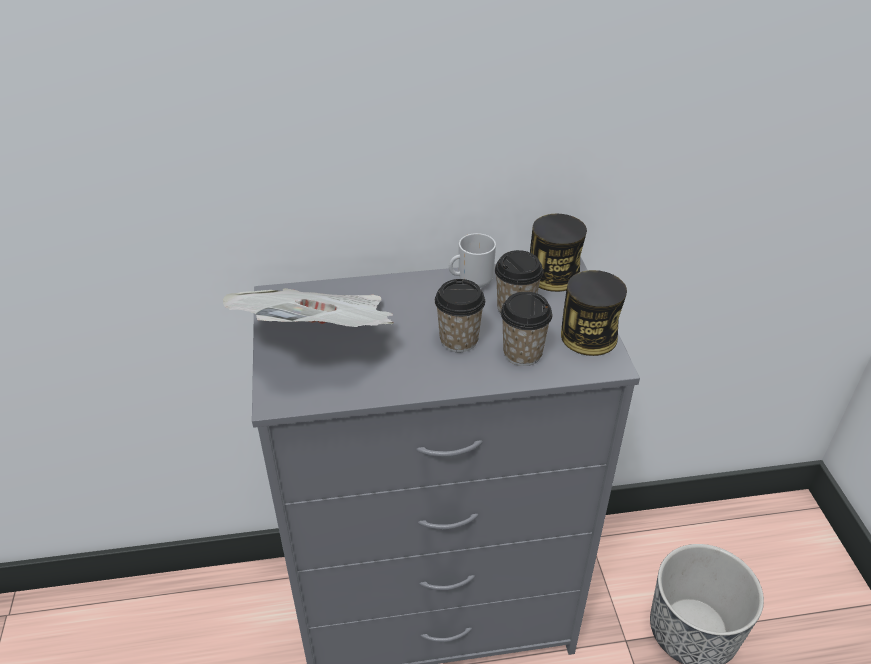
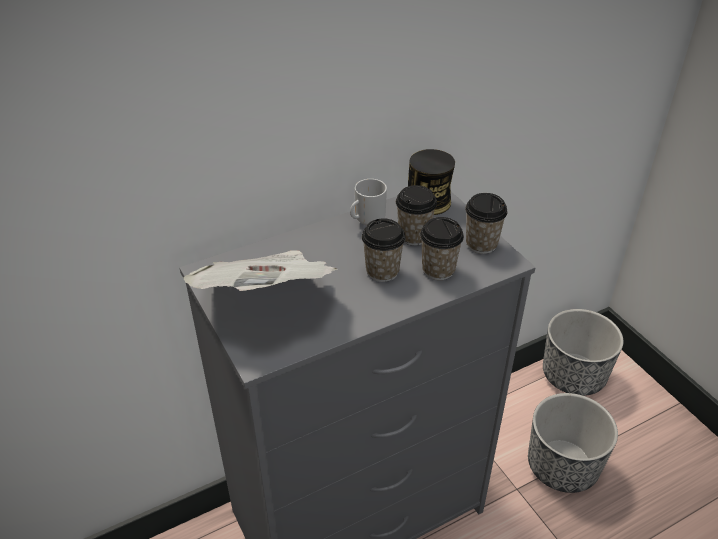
camera: 20 degrees left, 0 degrees up
can [561,270,627,356] -> cup [465,193,508,254]
none -> planter [543,309,624,396]

